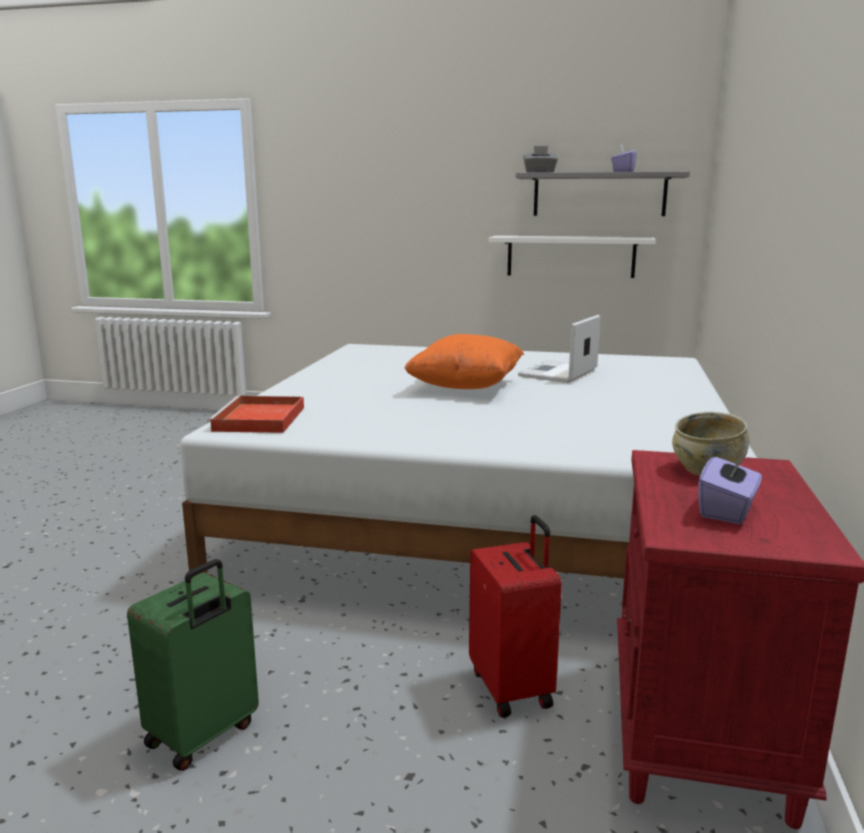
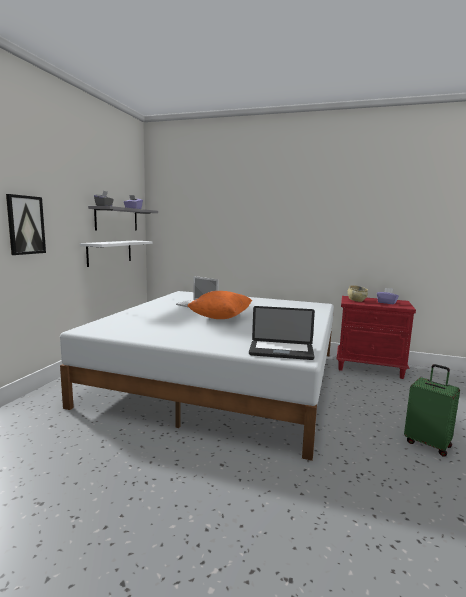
camera: 85 degrees left, 5 degrees down
red tray [207,396,304,433] -> laptop [249,306,315,360]
red suitcase [469,515,562,718] -> none
none -> picture [6,194,46,255]

